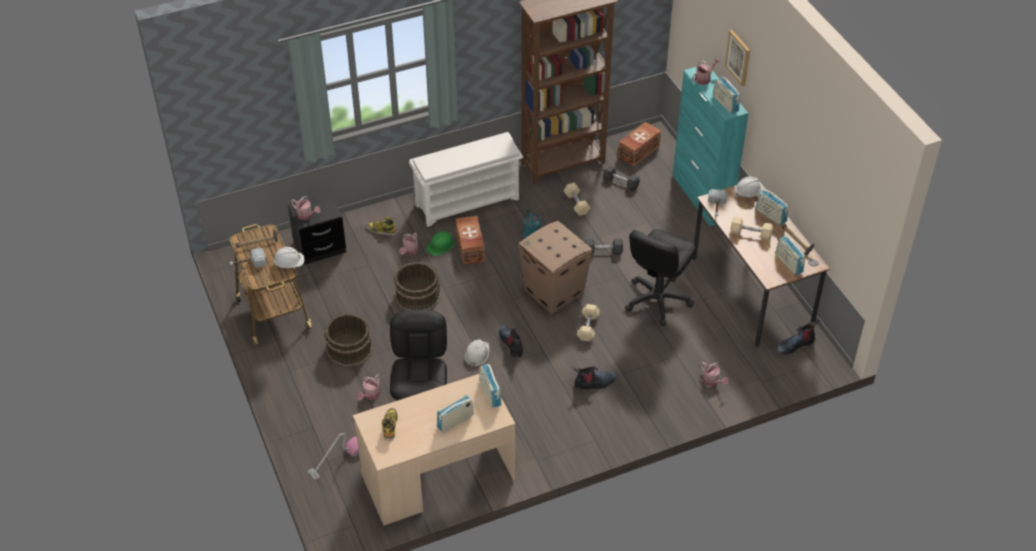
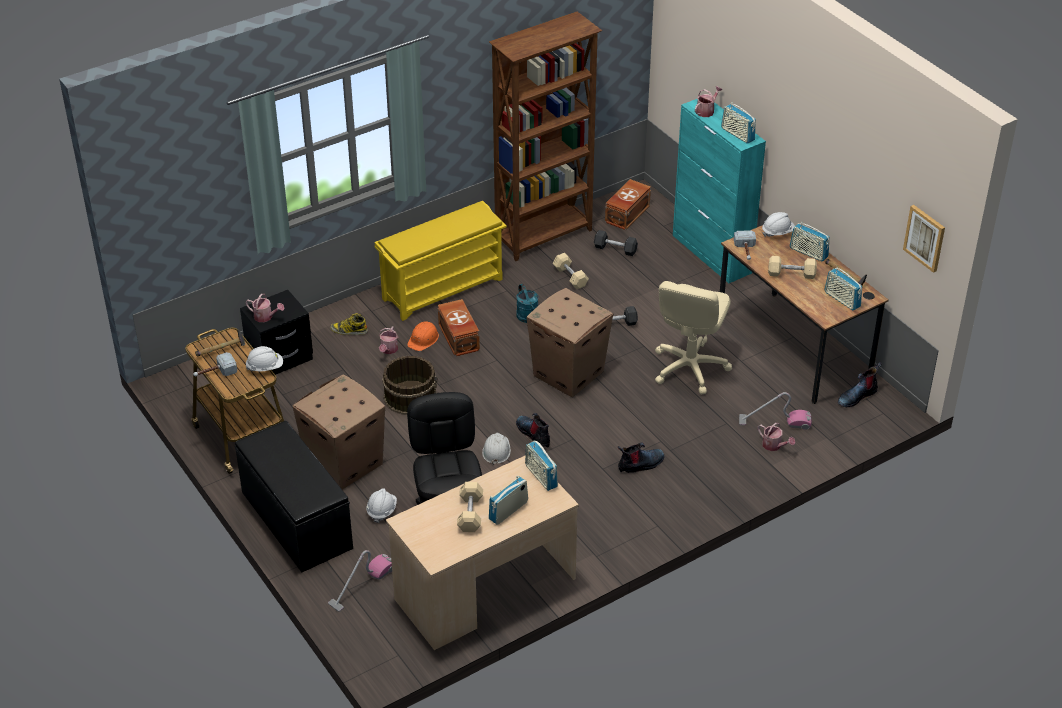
camera: 10 degrees left, 5 degrees down
brown bucket [324,313,373,367] -> cardboard box [292,374,385,489]
watering can [357,374,380,400] -> white hard hat [366,488,397,523]
boot [382,408,398,441] -> none
white shoe rack [409,132,523,227] -> yellow shoe rack [374,201,507,321]
green hard hat [426,231,454,256] -> orange hard hat [407,321,439,351]
beige dumbbell [577,304,600,342] -> beige dumbbell moved to [457,482,483,532]
black office chair [625,229,696,326] -> beige office chair [655,281,732,395]
picture [725,30,750,86] -> picture moved to [903,205,945,273]
none -> black bench [235,421,353,572]
none -> vacuum cleaner [739,392,812,430]

